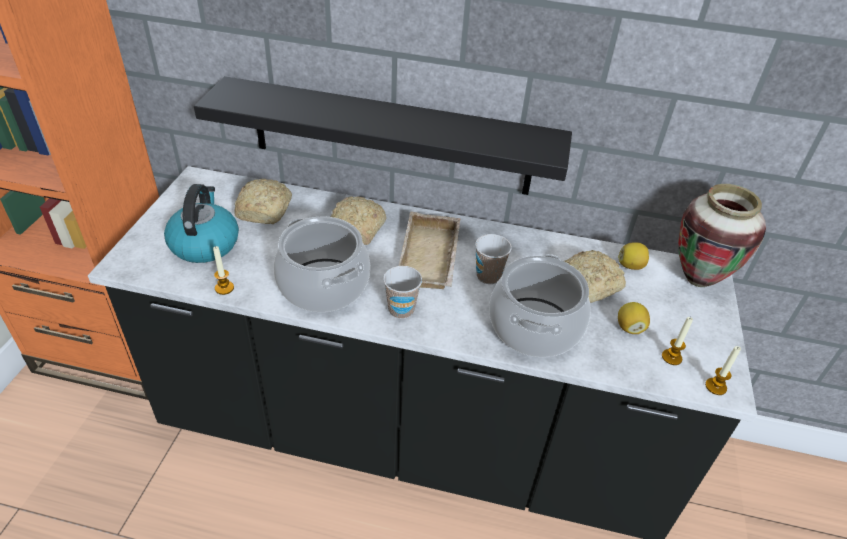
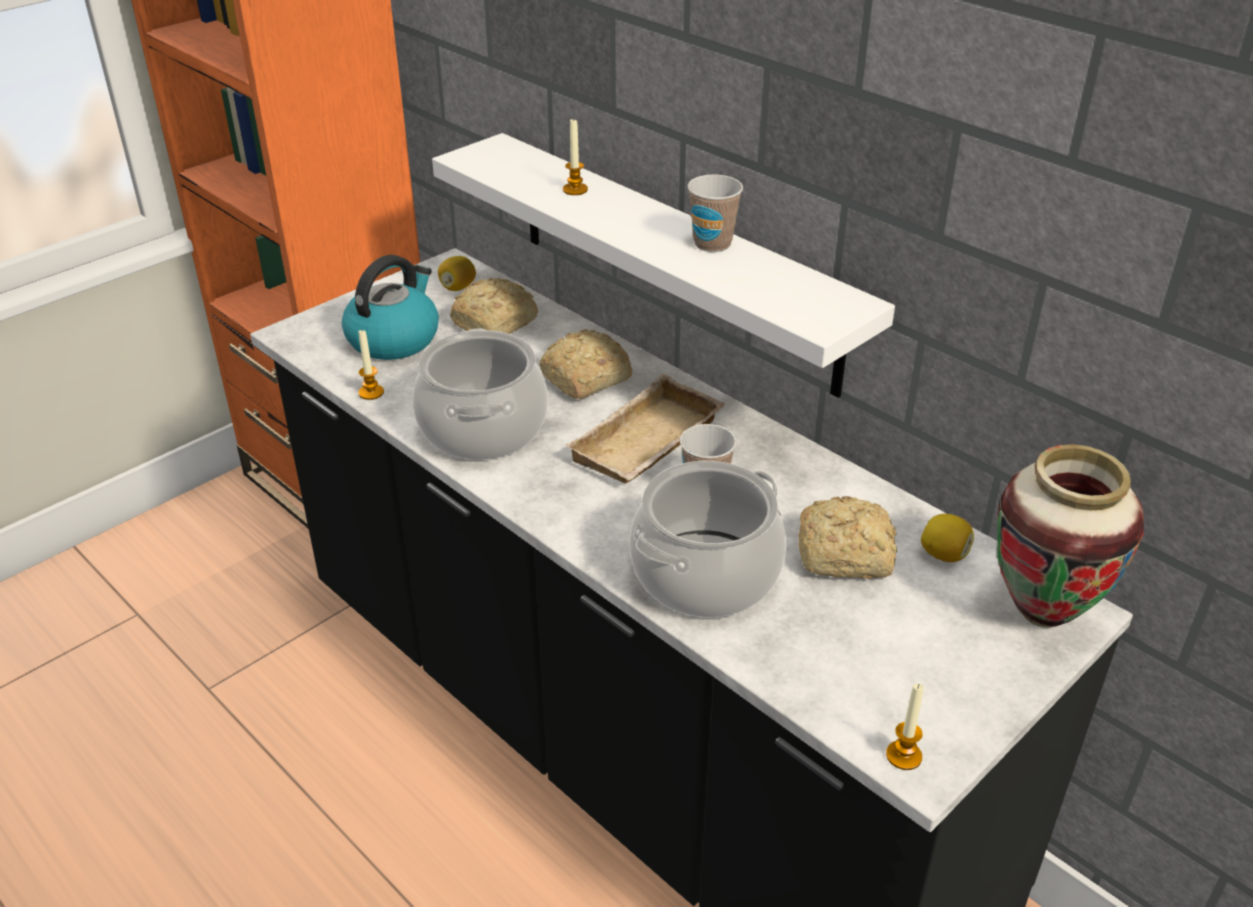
camera: 35 degrees right, 5 degrees down
black shelf [194,76,572,195] -> white shelf [432,133,895,398]
cup [383,266,422,319] -> cup moved to [688,175,743,252]
lemon [618,302,650,334] -> lemon moved to [438,256,476,291]
candle [662,317,693,365] -> candle moved to [563,118,588,195]

